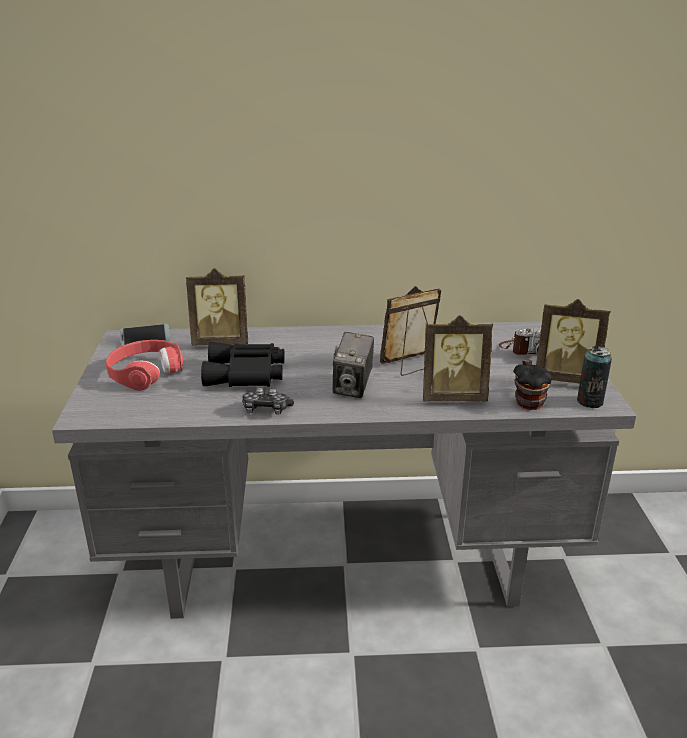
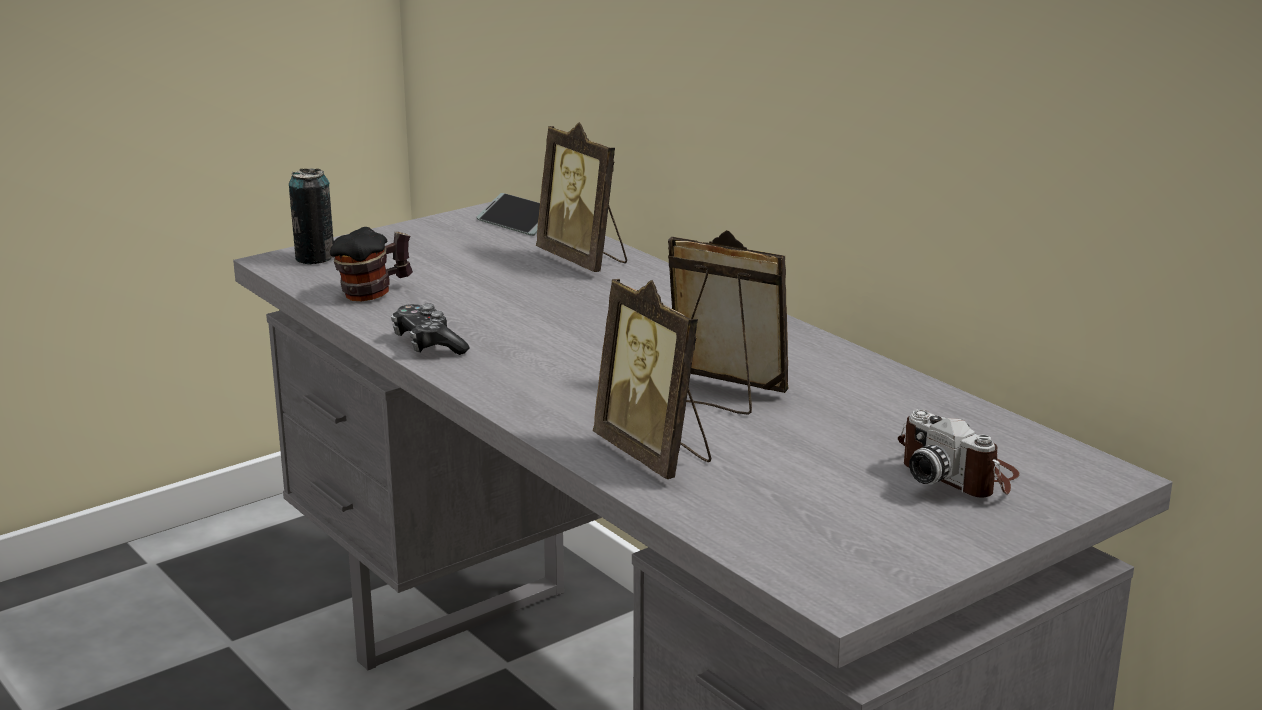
camera: 55 degrees right, 5 degrees down
red headphones [106,340,183,391] -> none
black binoculars [201,342,285,387] -> none
camera [333,332,374,398] -> none
mug [513,360,552,410] -> mug moved to [330,227,413,301]
picture frame [536,299,611,384] -> none
can [577,346,612,408] -> can moved to [289,169,334,265]

